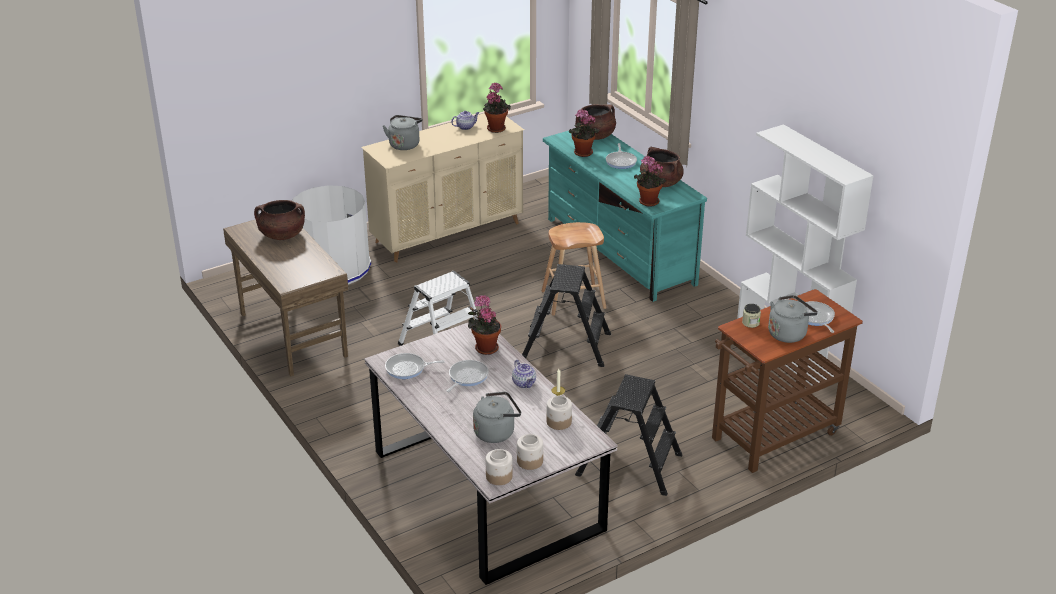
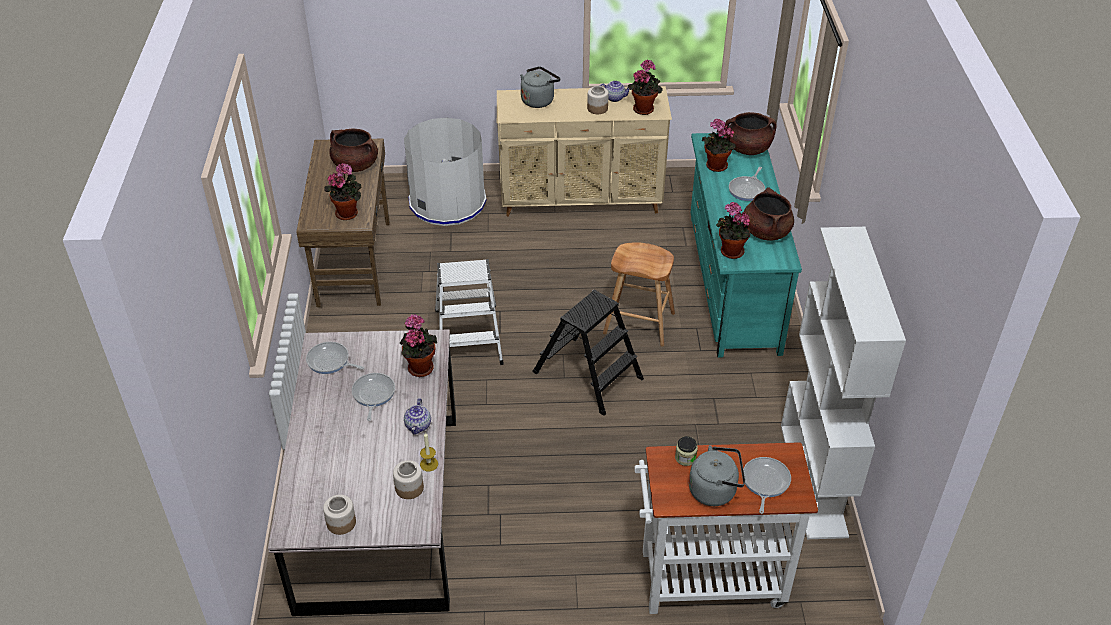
camera: 30 degrees right, 10 degrees up
frying pan [447,360,489,392] -> frying pan turned 60 degrees counterclockwise [352,373,395,421]
grey kettle [473,392,521,443] -> none
jar [486,449,513,485] -> jar moved to [587,86,609,114]
black step ladder [575,374,683,496] -> none
brown cart [712,289,863,473] -> white cart [634,442,818,614]
none -> potted plant [324,163,362,220]

